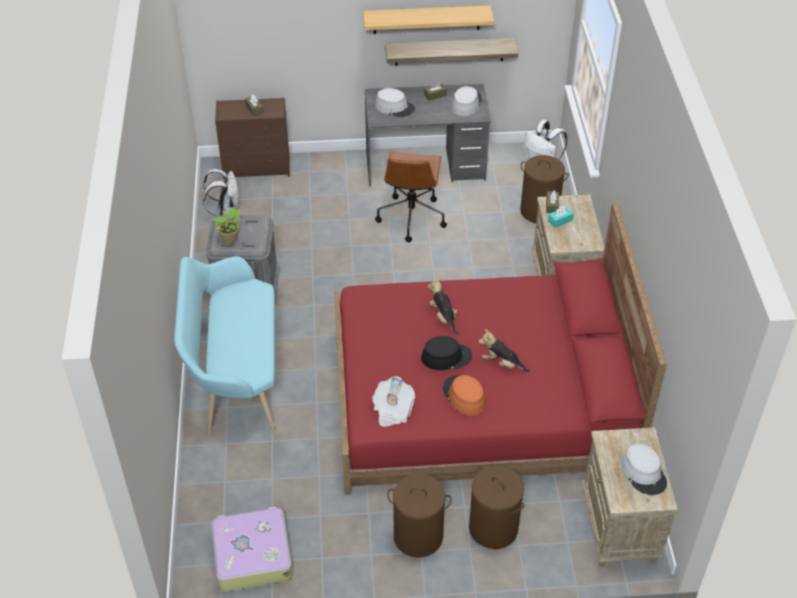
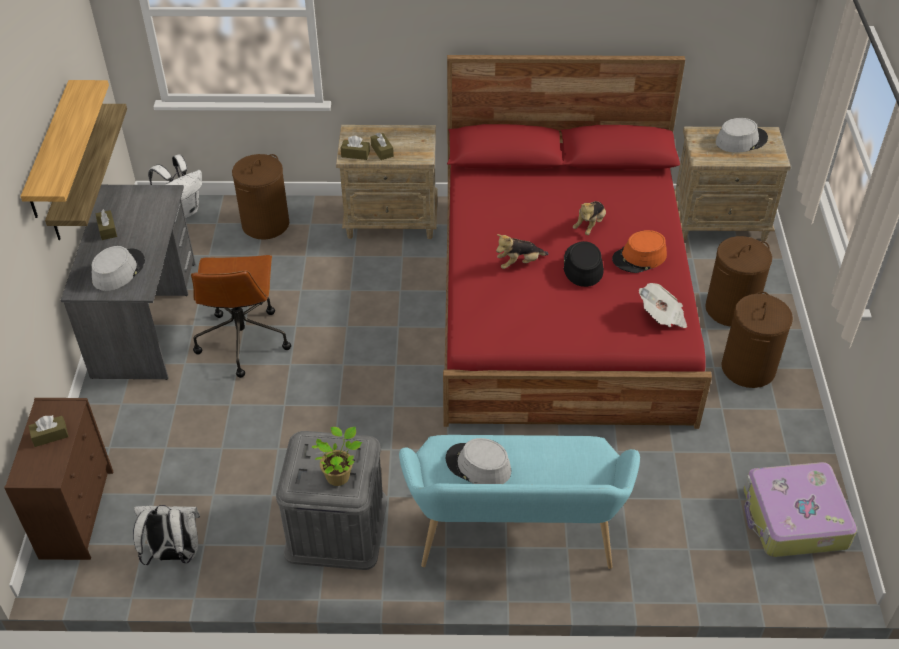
camera: 85 degrees left, 0 degrees up
brown office chair [375,152,447,242] -> brown office chair turned 75 degrees clockwise [191,255,291,378]
grey hat [451,86,482,116] -> grey hat moved to [445,438,511,484]
turquoise tissue box [548,206,574,228] -> brown tissue box [371,133,394,160]

